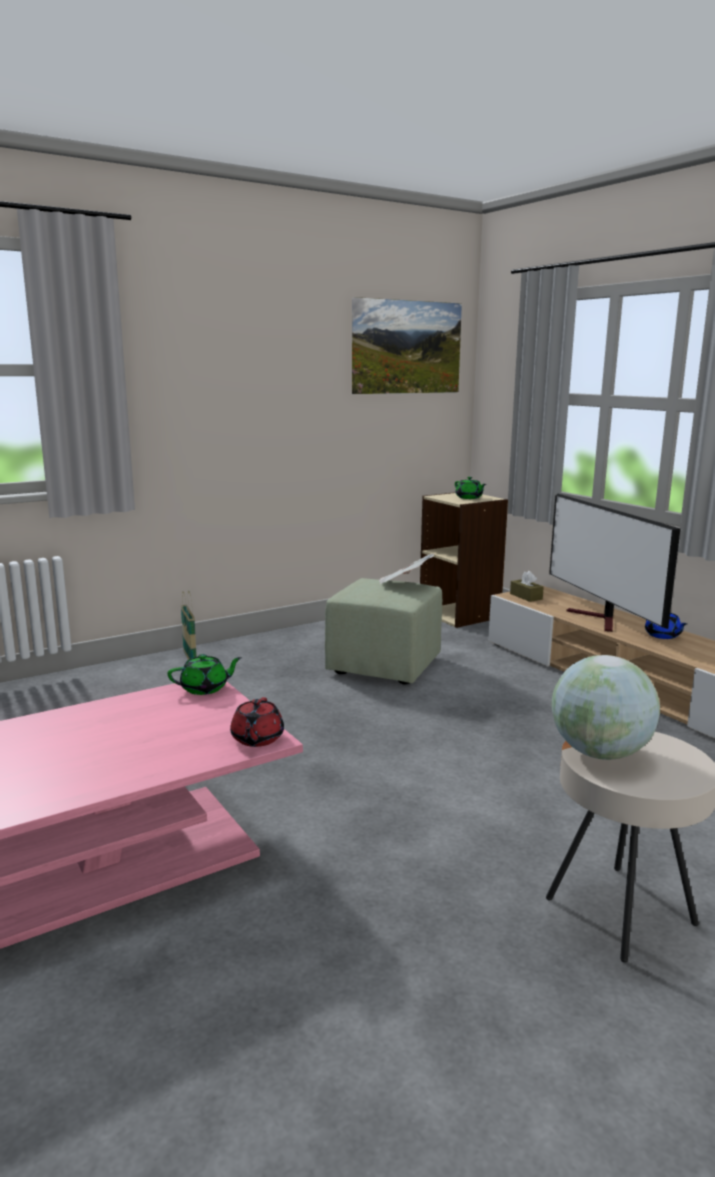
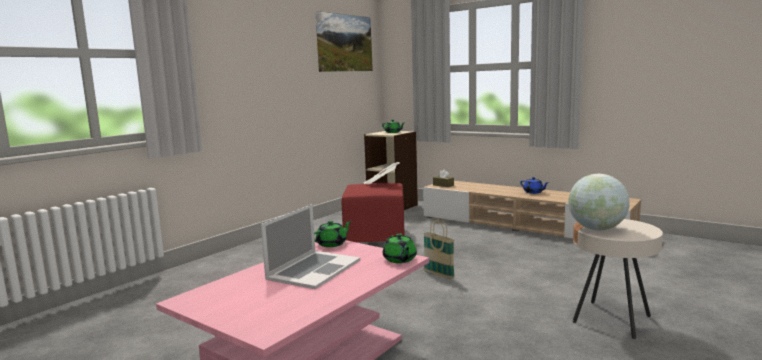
camera: 20 degrees left, 5 degrees down
basket [181,591,197,660] -> basket moved to [423,219,455,279]
red teapot [230,697,284,747] -> green teapot [383,233,417,263]
green ottoman [325,578,442,685] -> red ottoman [342,183,405,242]
television [549,494,680,632] -> none
none -> laptop [261,204,360,289]

